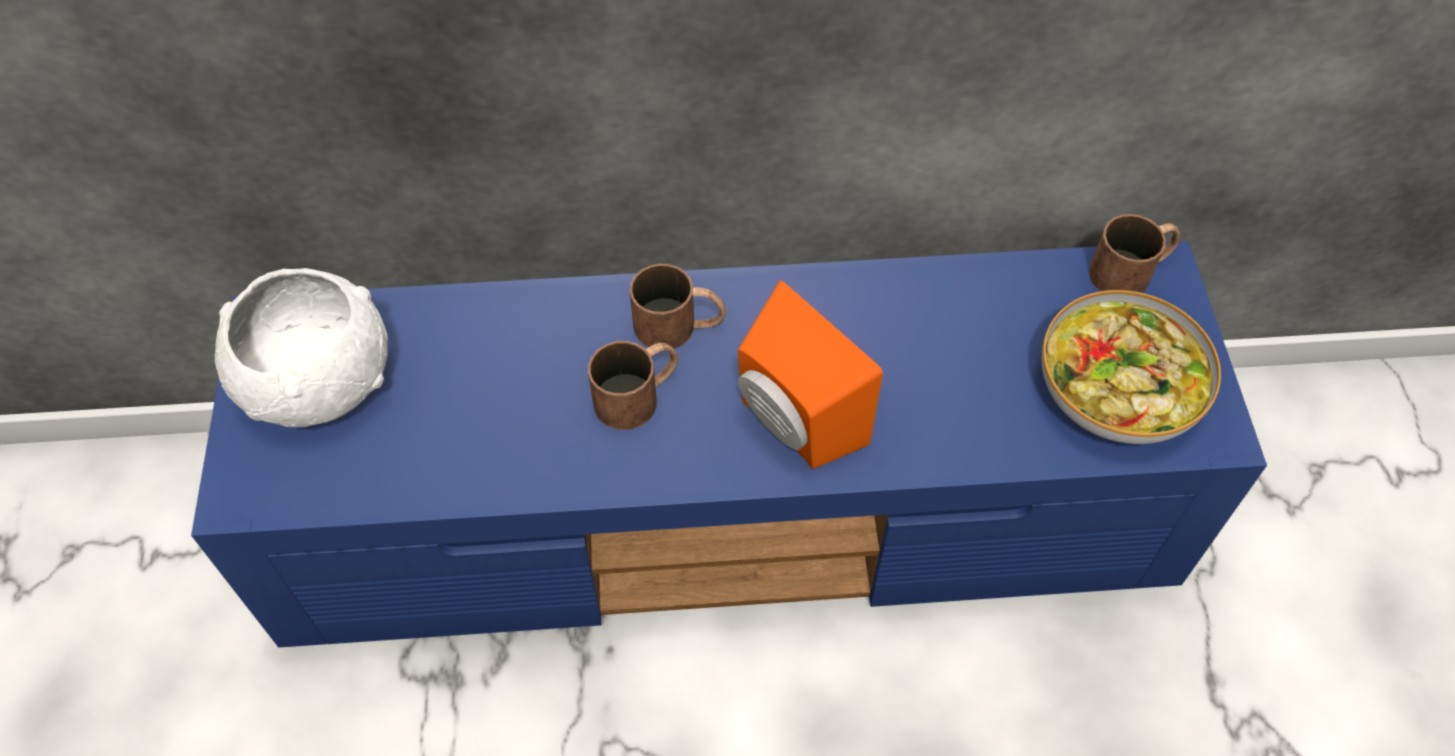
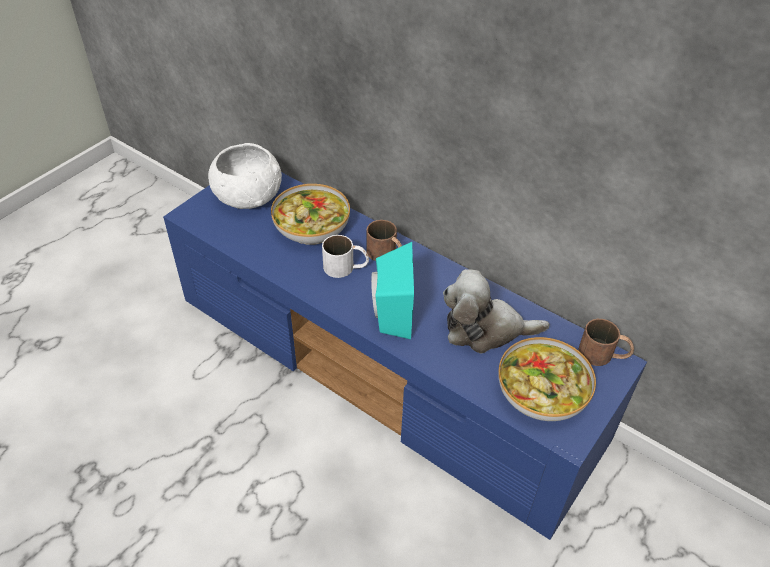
camera: 40 degrees right, 10 degrees down
brown mug [588,341,678,430] -> white mug [322,235,369,278]
orange speaker [738,280,883,469] -> turquoise speaker [371,242,414,339]
none -> bowl [271,184,350,245]
none -> plush toy [443,269,549,353]

